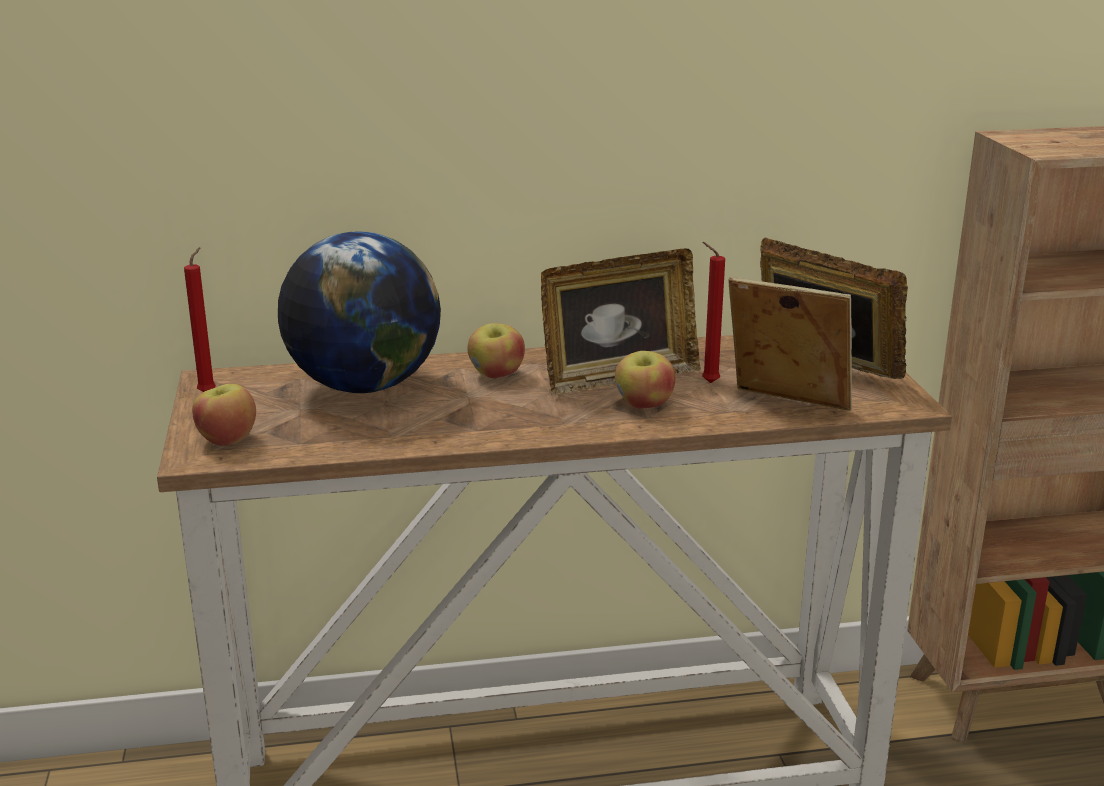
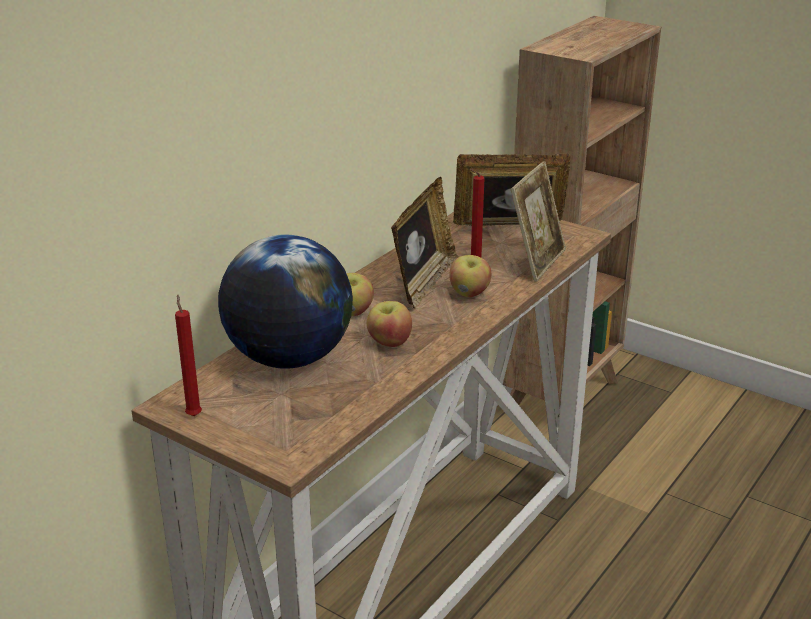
camera: 45 degrees left, 5 degrees up
apple [192,384,256,446] -> apple moved to [367,301,412,347]
picture frame [728,277,852,411] -> picture frame turned 135 degrees clockwise [511,161,566,282]

